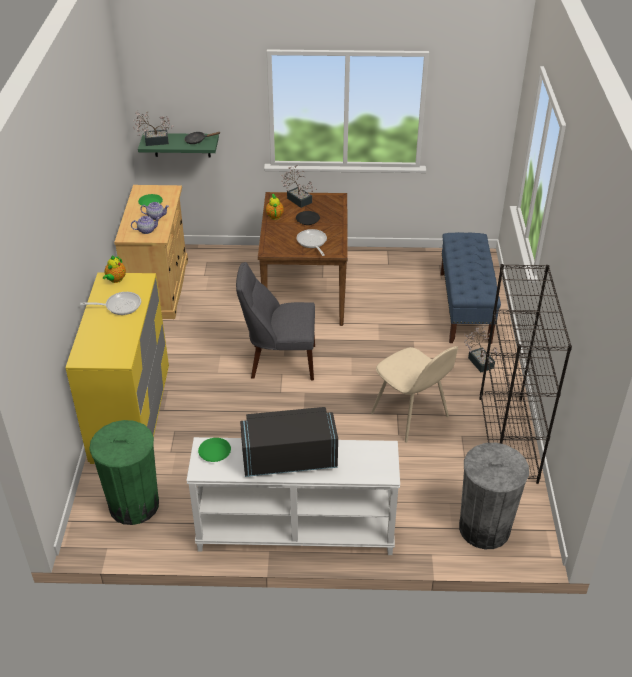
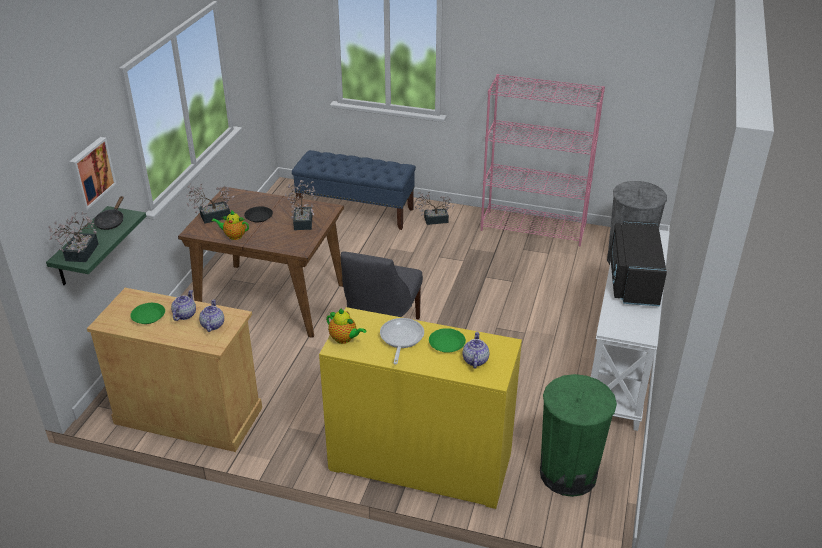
camera: 75 degrees left, 5 degrees down
green plate [198,438,231,462] -> green plate moved to [429,328,466,353]
frying pan [297,229,327,256] -> potted plant [285,180,316,230]
beige chair [371,346,458,443] -> none
black bookcase [479,264,572,484] -> pink bookcase [481,74,605,246]
none -> picture [69,137,116,210]
none -> teapot [463,332,489,369]

